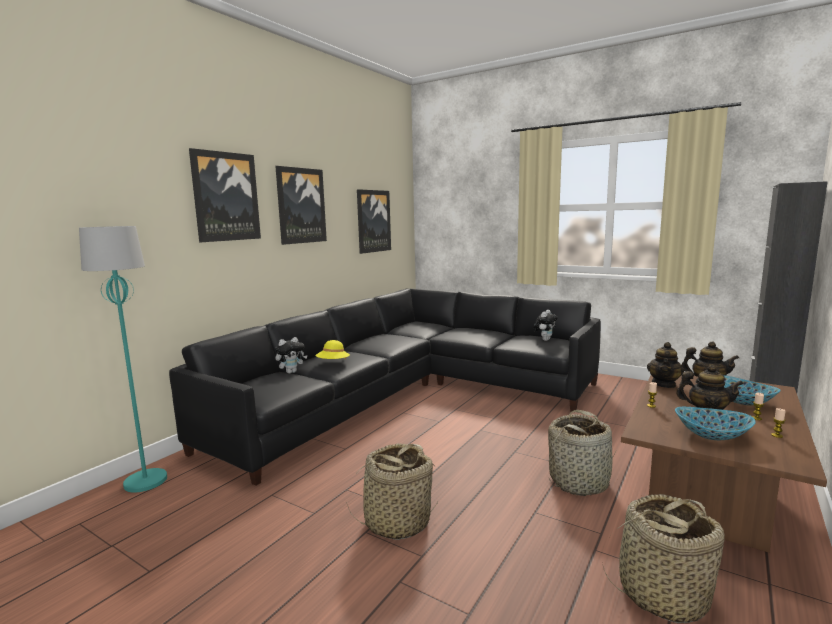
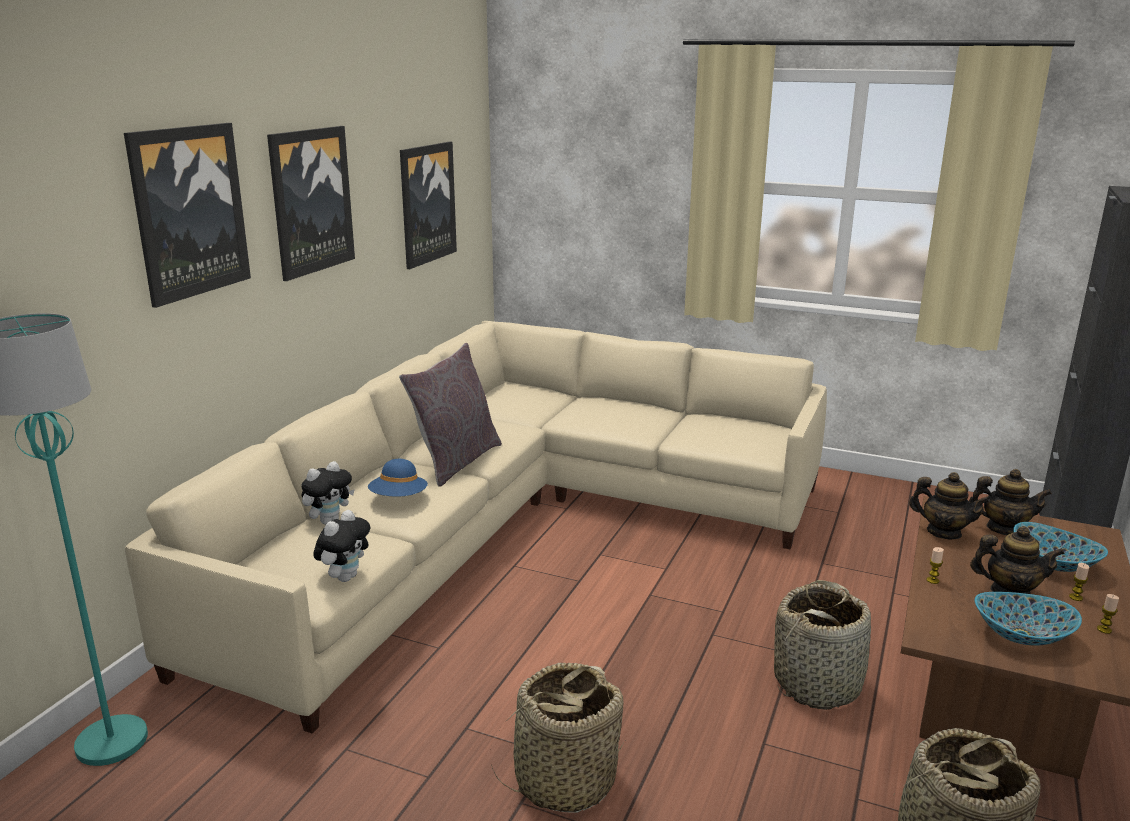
camera: 10 degrees left, 10 degrees up
black sofa [169,288,601,486] -> beige sofa [125,321,827,734]
yellow hat [315,340,350,359] -> blue hat [368,459,428,497]
plush toy [533,310,558,341] -> plush toy moved to [314,510,370,582]
teapot [647,342,684,388] -> teapot turned 75 degrees counterclockwise [909,472,990,539]
none -> grey pillow [399,343,502,487]

